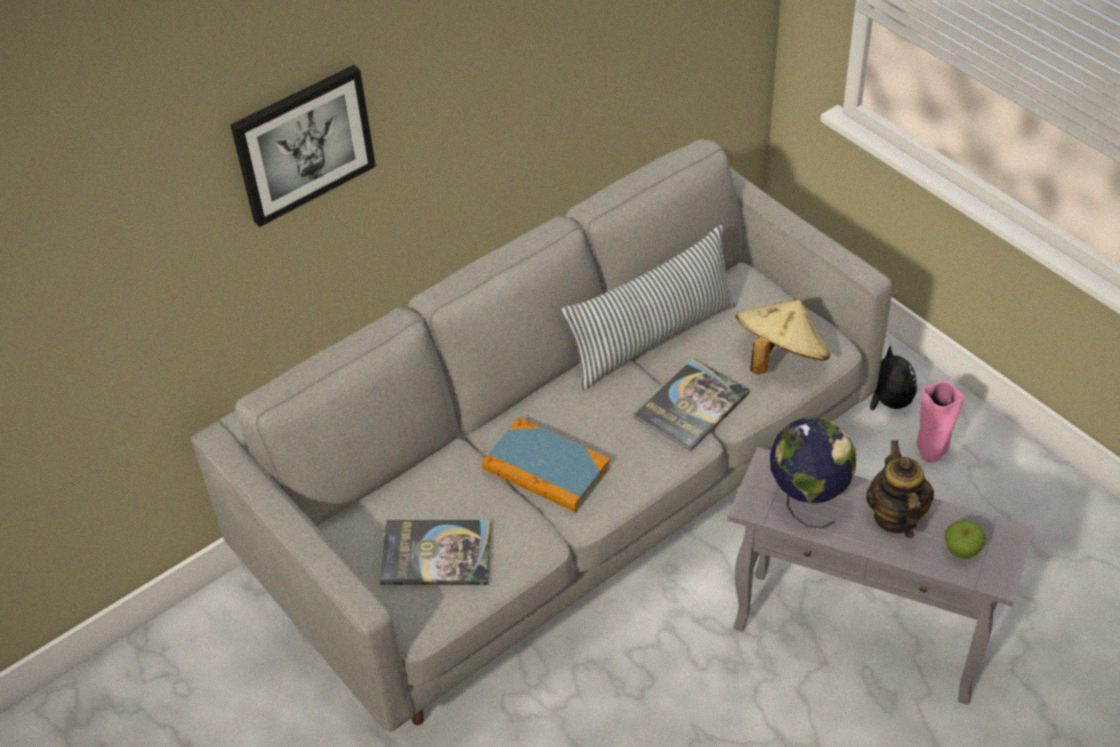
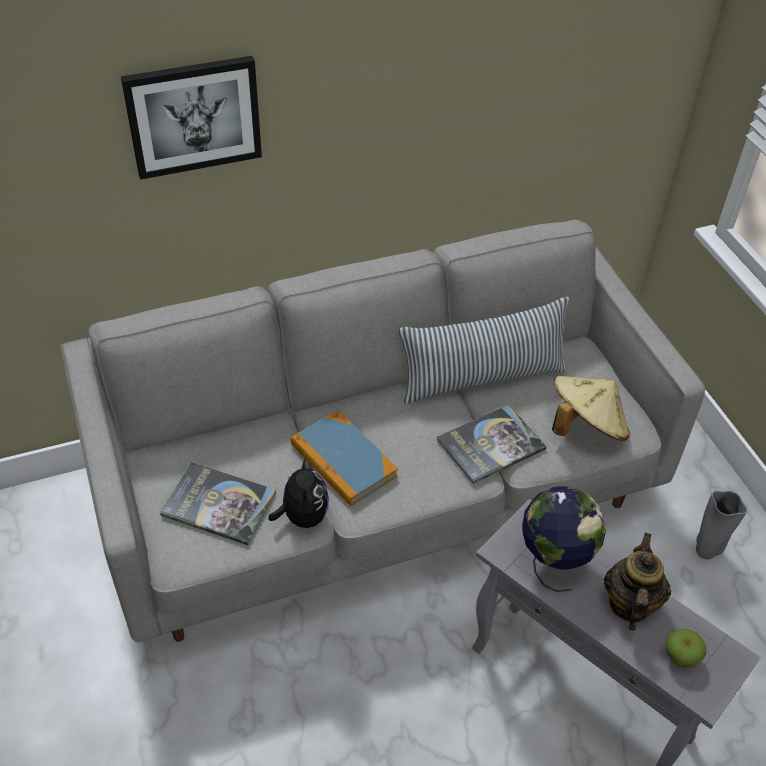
camera: 15 degrees right, 0 degrees up
plush toy [870,345,917,410] -> plush toy moved to [269,457,329,528]
pink vase [917,381,964,463] -> grey vase [696,491,747,559]

